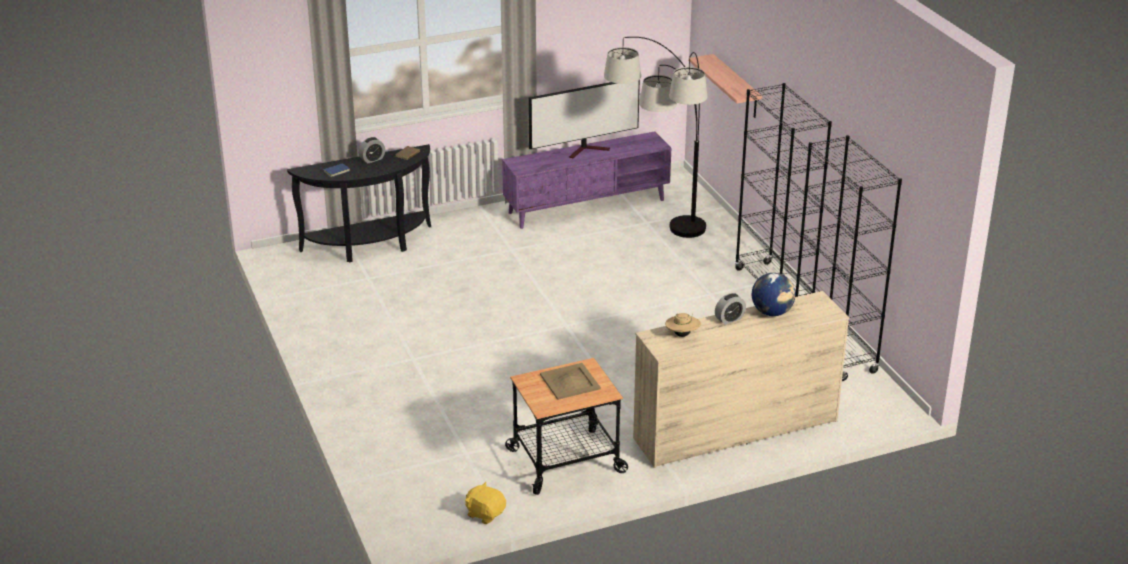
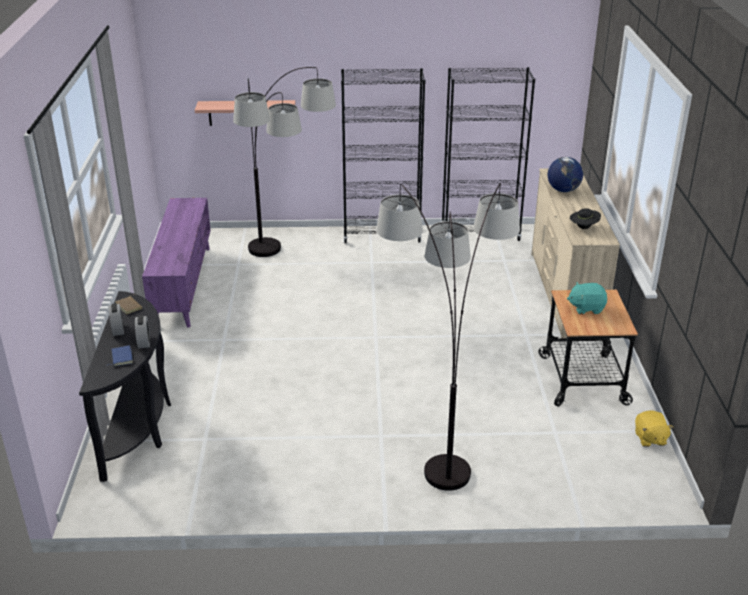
camera: 70 degrees left, 0 degrees up
yellow plush toy [465,482,506,524] -> yellow plush toy turned 60 degrees counterclockwise [635,410,673,447]
television [528,80,640,158] -> none
beige tray [540,363,601,400] -> turquoise plush toy [567,282,607,314]
beige hat [665,312,701,337] -> black hat [570,206,601,229]
alarm clock [715,293,746,325] -> alarm clock moved to [135,315,150,348]
none -> floor lamp [376,183,520,491]

